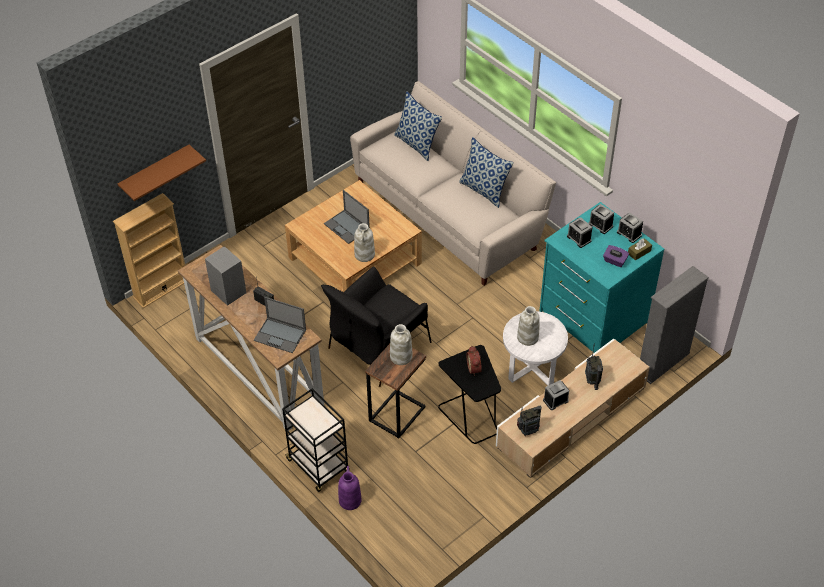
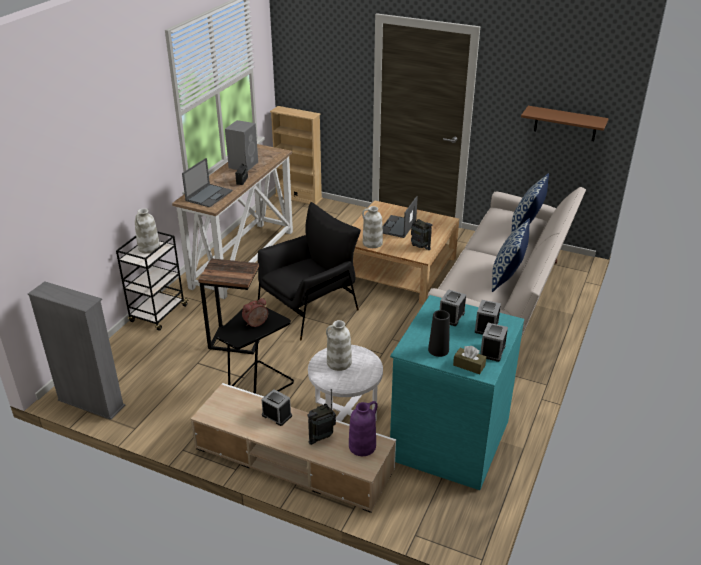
camera: 65 degrees right, 15 degrees down
brown shelf [118,145,206,201] -> brown shelf moved to [521,106,609,141]
laptop [254,297,306,353] -> laptop turned 150 degrees counterclockwise [182,158,232,208]
black armchair [321,266,432,387] -> black armchair turned 120 degrees clockwise [258,202,361,341]
purple vase [338,466,362,510] -> purple vase moved to [349,401,378,456]
white vase [390,324,413,365] -> white vase moved to [135,208,160,254]
radio [517,406,542,436] -> radio moved to [411,206,432,250]
purple tissue box [603,245,629,267] -> black vase [428,310,450,357]
grey bookcase [640,266,709,384] -> grey bookcase moved to [28,282,126,420]

